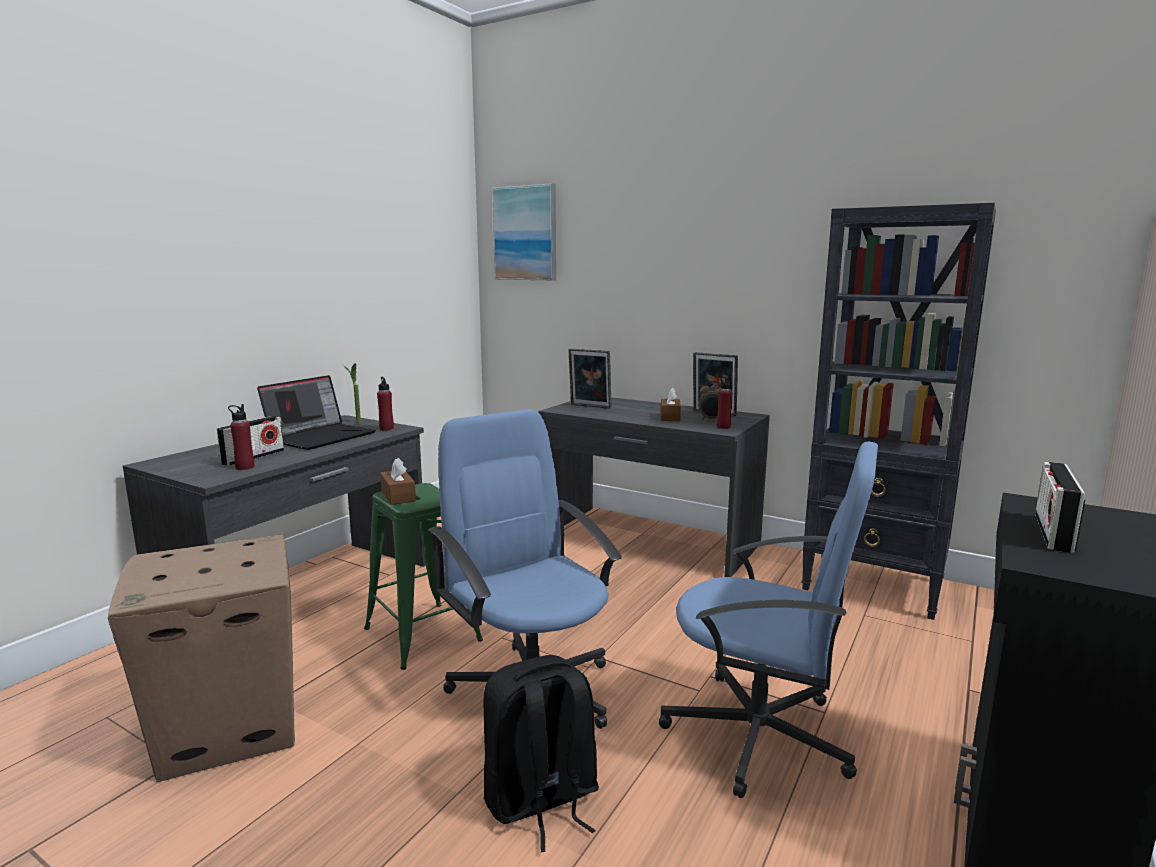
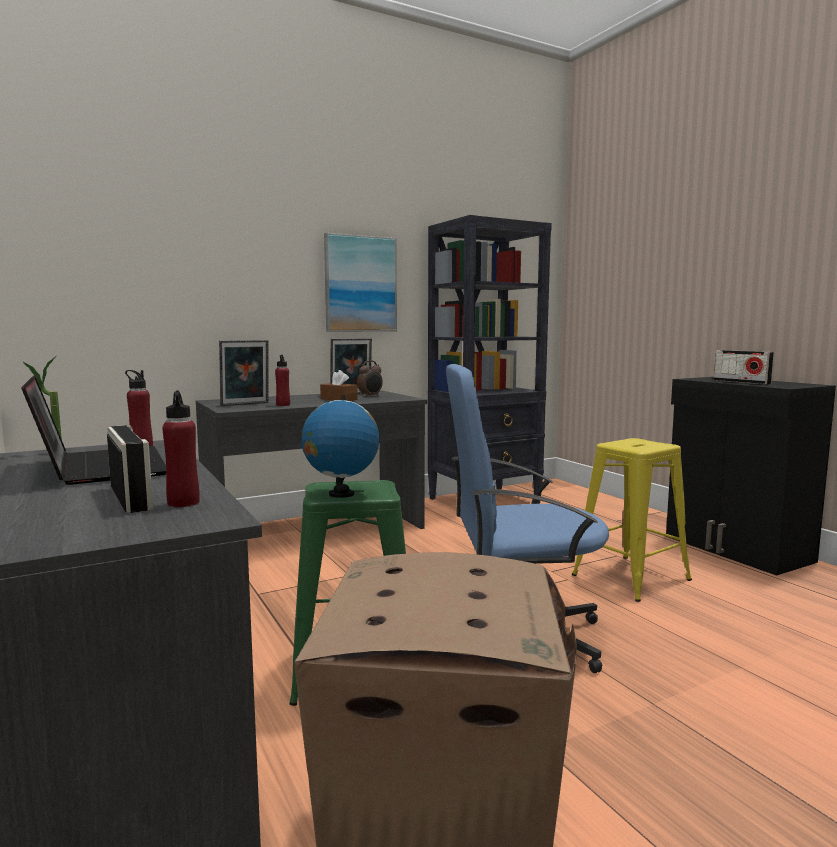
camera: 60 degrees left, 5 degrees down
brown tissue box [380,458,416,505] -> globe [301,395,379,498]
black backpack [483,655,599,852] -> none
picture [492,183,556,280] -> picture moved to [324,233,397,332]
blue office chair [659,442,878,798] -> yellow stool [572,438,692,602]
red bottle [717,376,732,429] -> red bottle moved to [275,355,290,406]

